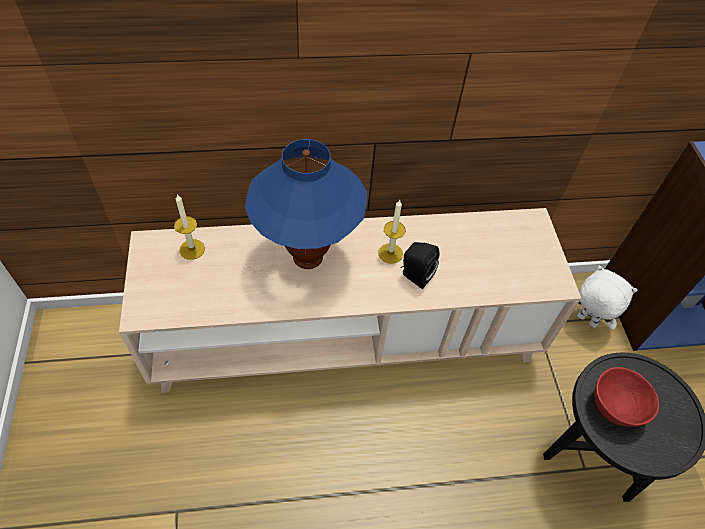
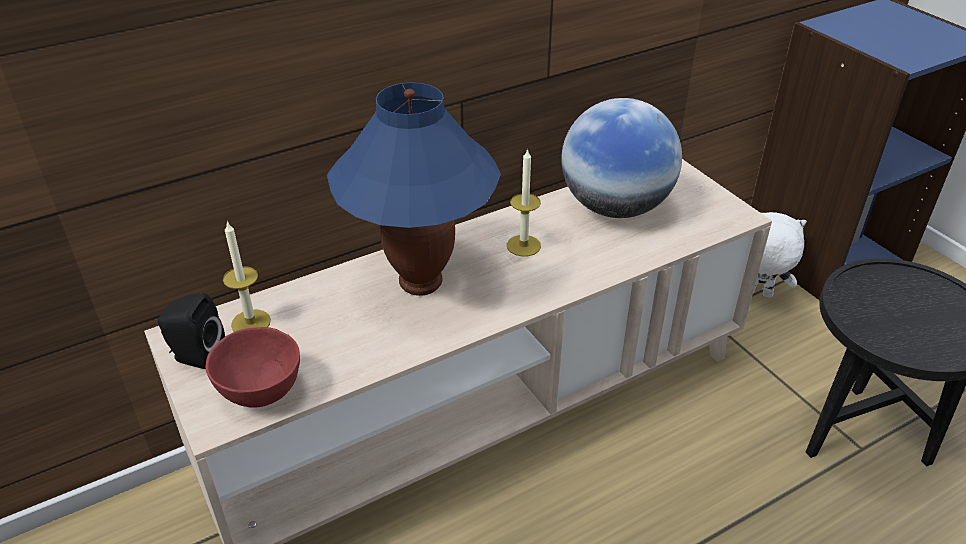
camera: 20 degrees left, 15 degrees down
black speaker [400,242,439,289] -> black speaker moved to [158,293,225,370]
red bowl [594,367,659,427] -> red bowl moved to [205,327,300,408]
none -> globe [561,98,682,218]

